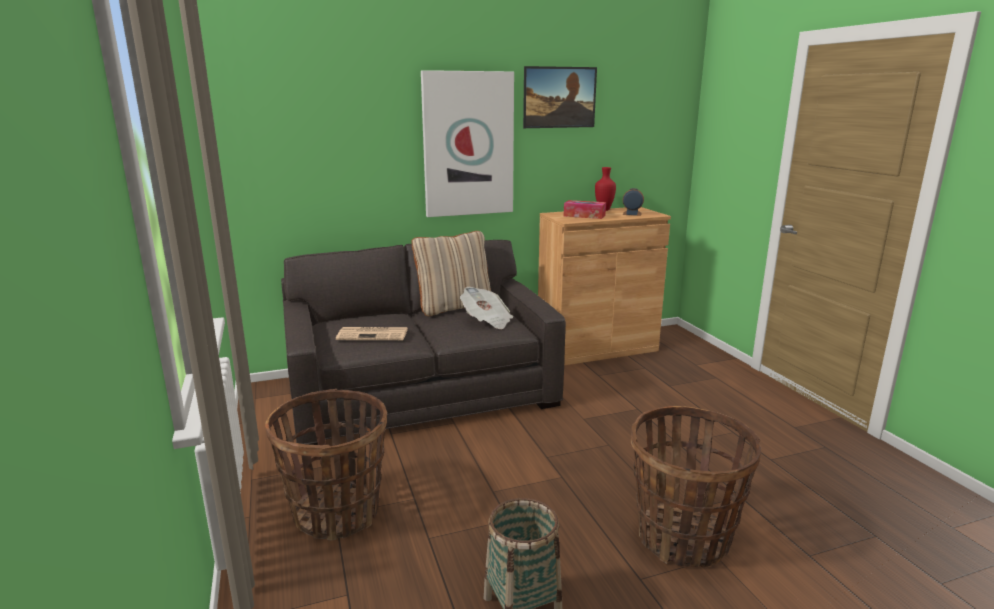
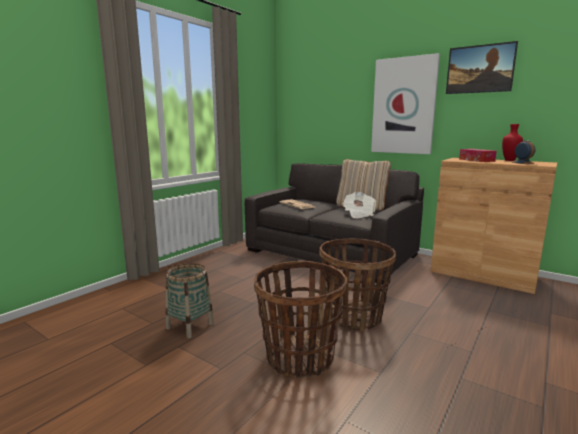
camera: 55 degrees right, 5 degrees down
basket [265,389,387,540] -> basket moved to [319,238,396,332]

